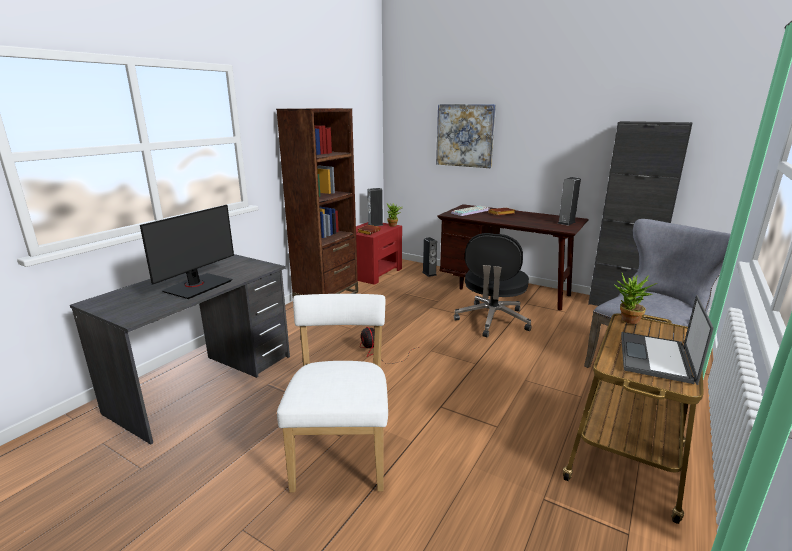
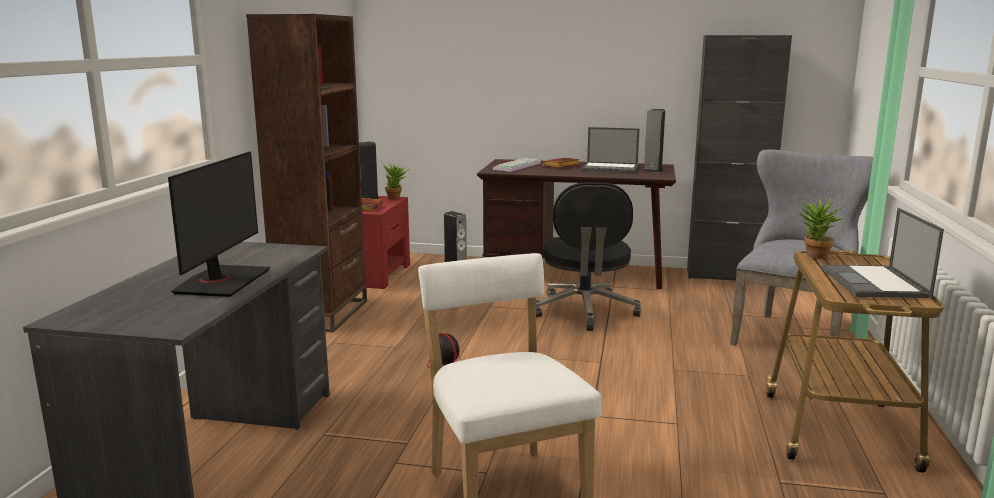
camera: 20 degrees left, 5 degrees down
picture [436,104,496,168] -> none
none -> laptop [582,127,640,173]

